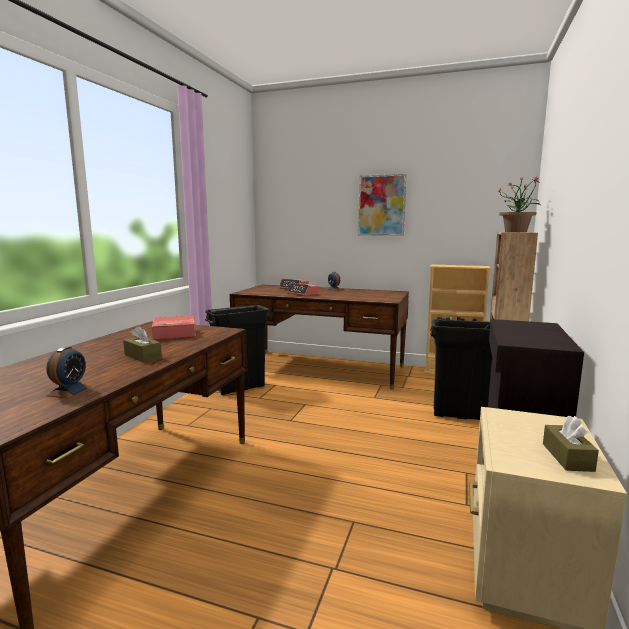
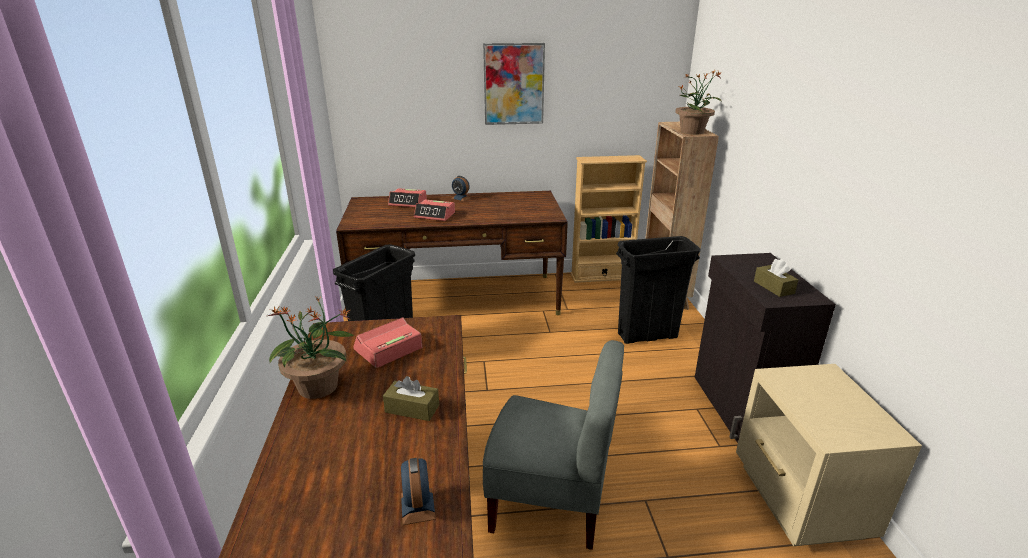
camera: 25 degrees left, 15 degrees up
brown tissue box [543,416,599,472] -> brown tissue box moved to [754,259,798,297]
none -> potted plant [268,296,354,399]
none -> grey chair [483,340,624,550]

